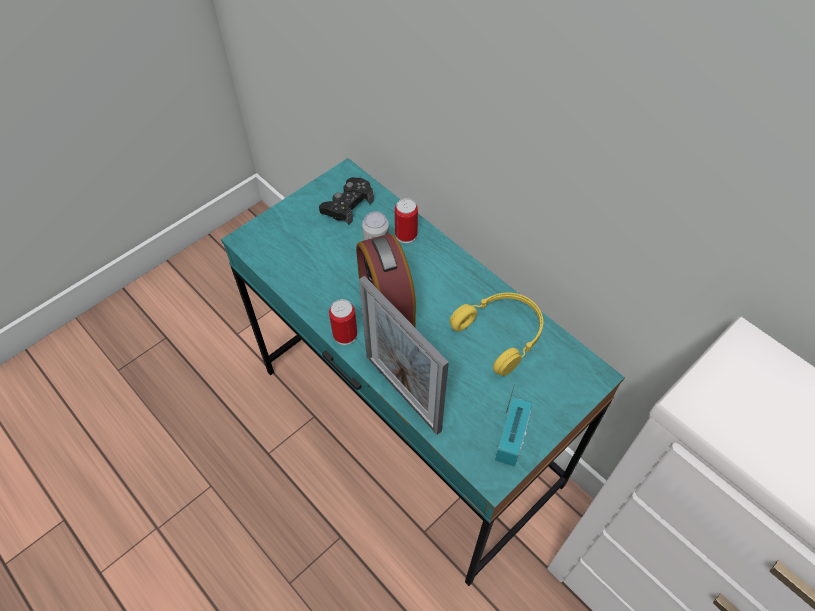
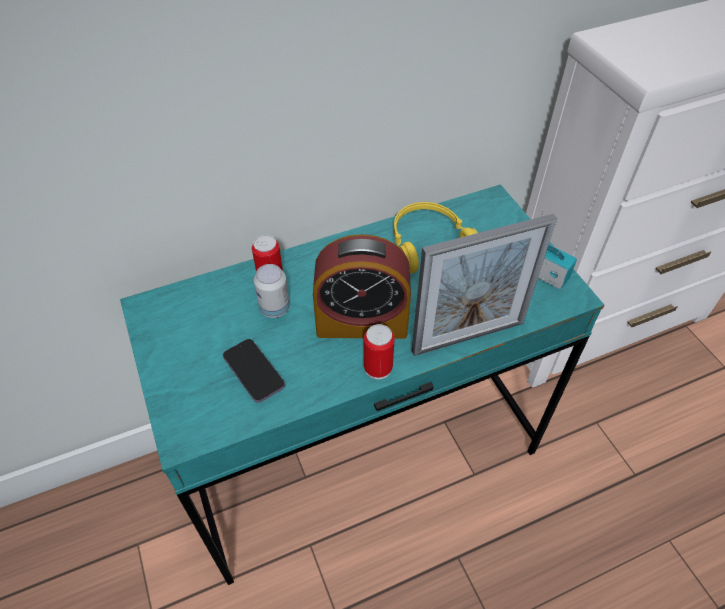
camera: 70 degrees left, 5 degrees down
black game controller [319,177,374,225] -> none
none -> phone [223,339,285,403]

